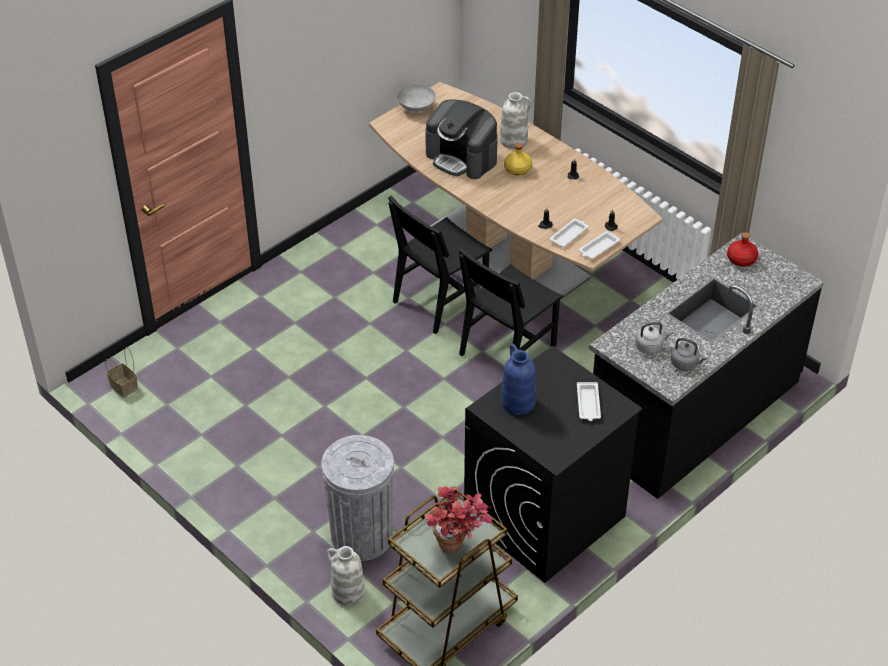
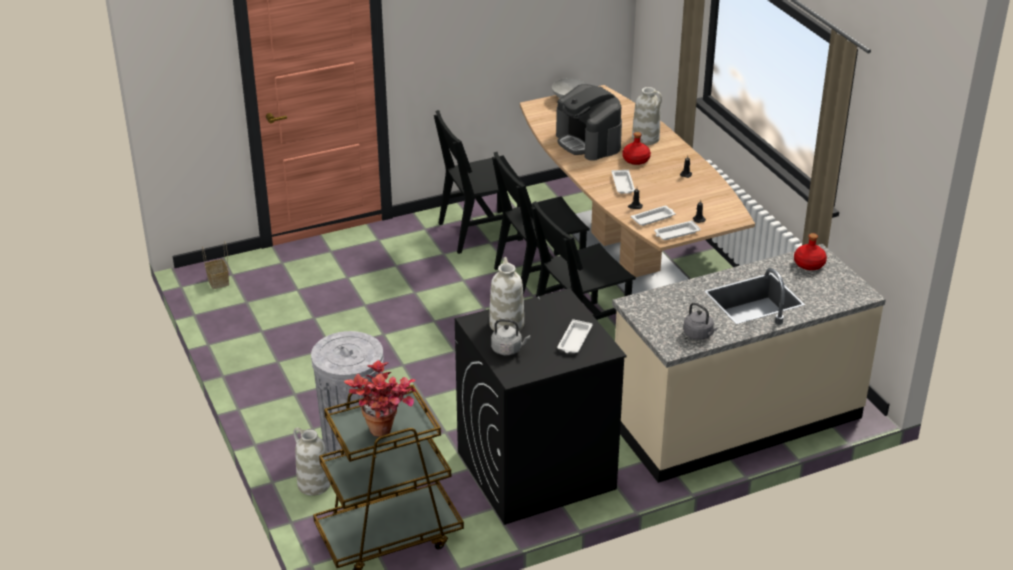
camera: 20 degrees right, 10 degrees down
blue vase [501,344,536,415] -> white vase [489,257,524,331]
yellow bottle [504,143,532,175] -> red bottle [622,132,651,165]
black counter [589,233,824,499] -> beige counter [612,244,886,483]
grey kettle [635,322,672,354] -> grey kettle moved to [491,319,530,355]
none -> black chair [434,110,526,254]
none -> white tray [611,170,635,194]

